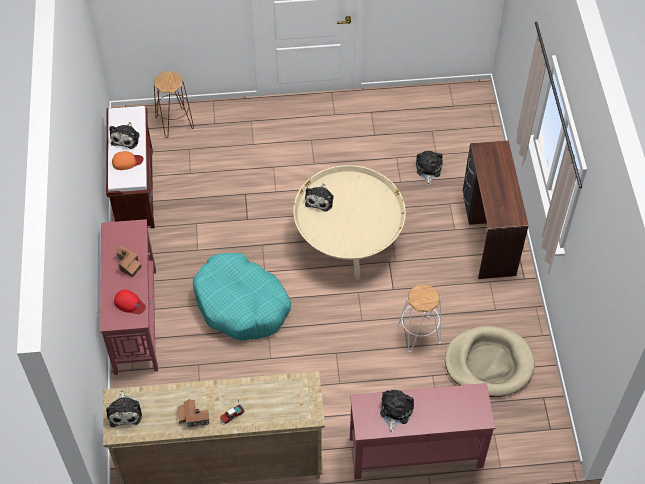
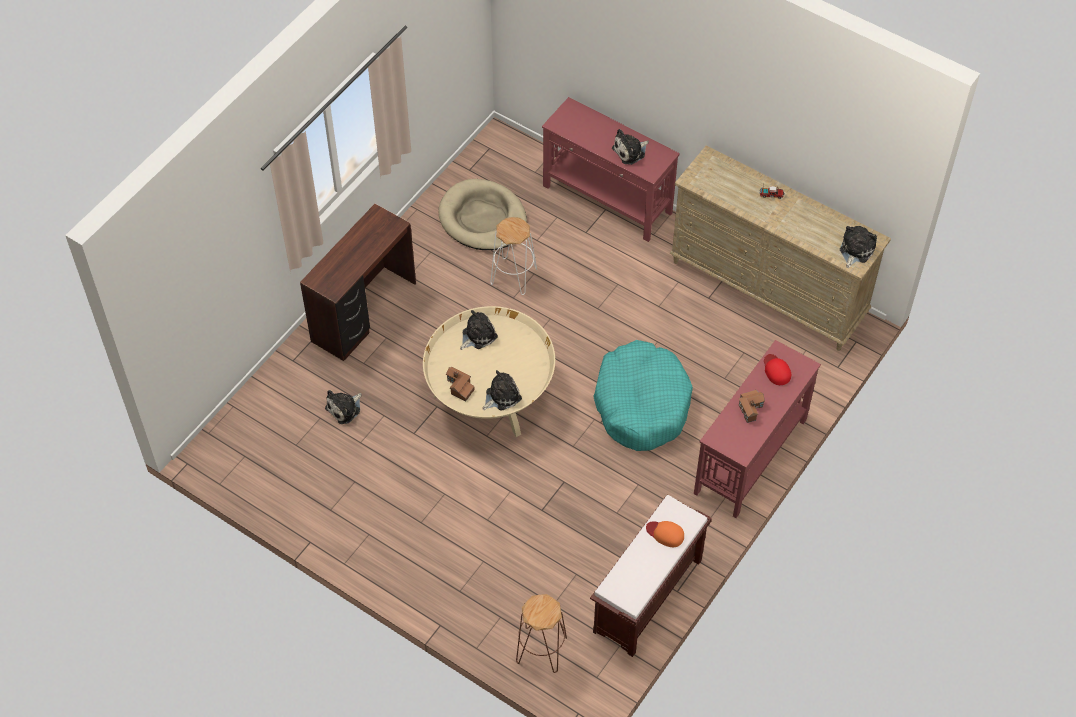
camera: 140 degrees left, 0 degrees up
plush toy [109,122,140,149] -> plush toy moved to [460,310,498,350]
toy house [177,399,209,427] -> toy house moved to [446,367,475,402]

